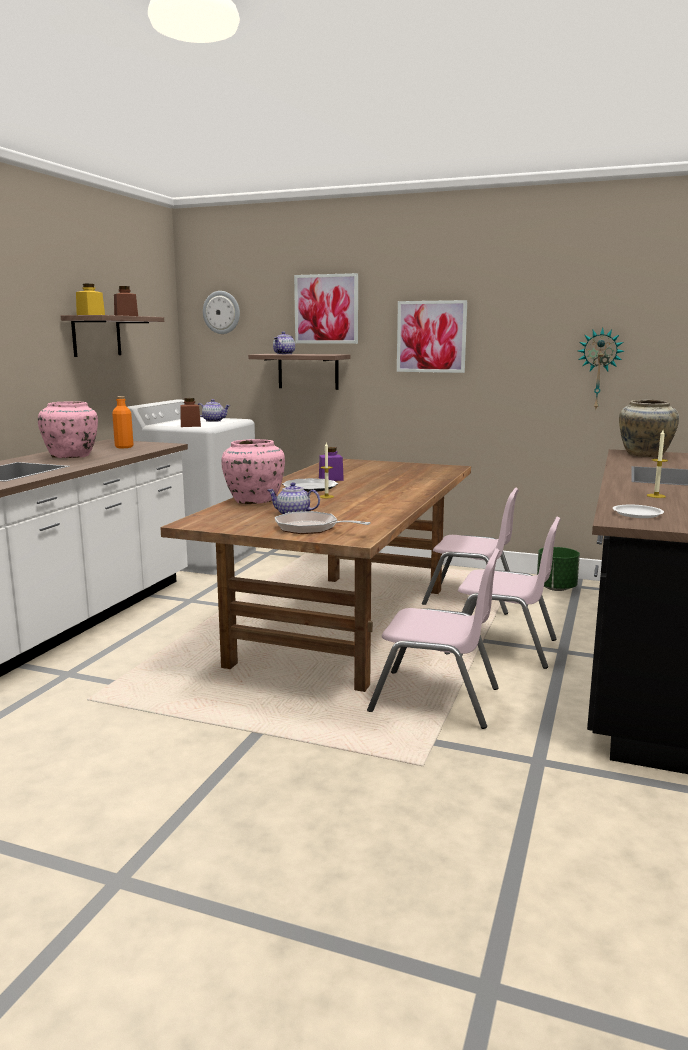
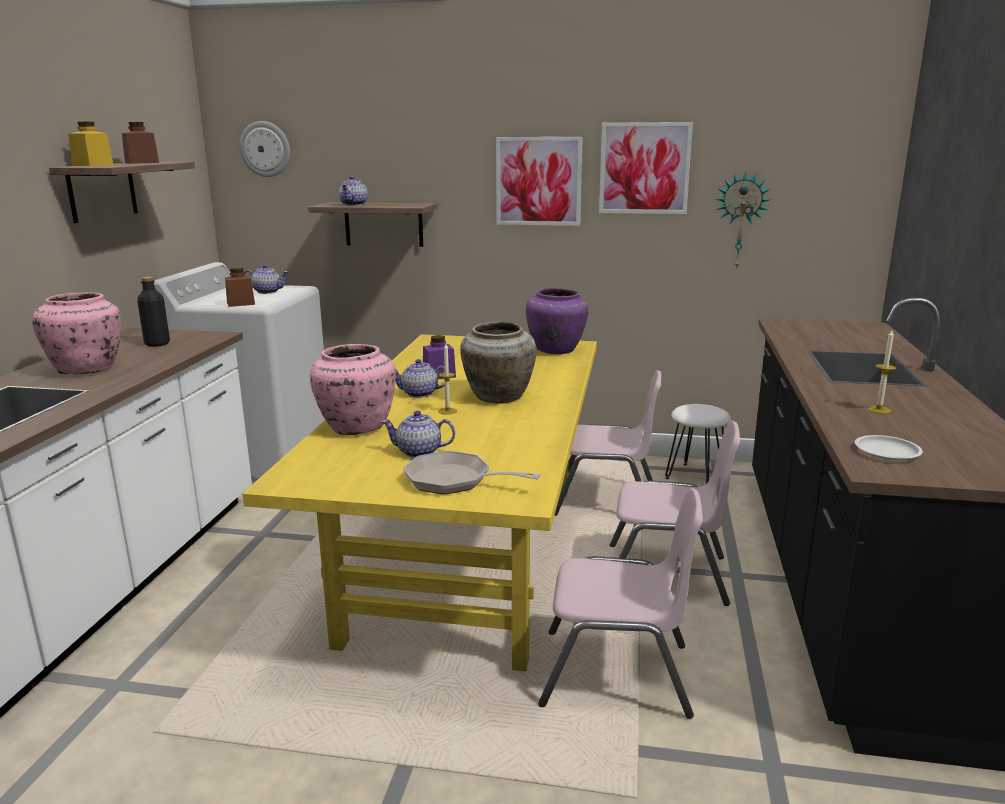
camera: 10 degrees left, 5 degrees up
orange bottle [112,396,133,448] -> black bottle [137,277,170,347]
brown dining table [160,459,471,692] -> yellow dining table [242,335,597,672]
plate [282,478,338,492] -> teapot [395,359,450,398]
picture [294,273,358,344] -> picture moved to [599,122,693,214]
green planter [537,547,580,591] -> white stool [665,404,731,484]
beige vase [619,400,679,457] -> beige vase moved to [460,322,536,404]
none -> purple vase [526,288,588,354]

